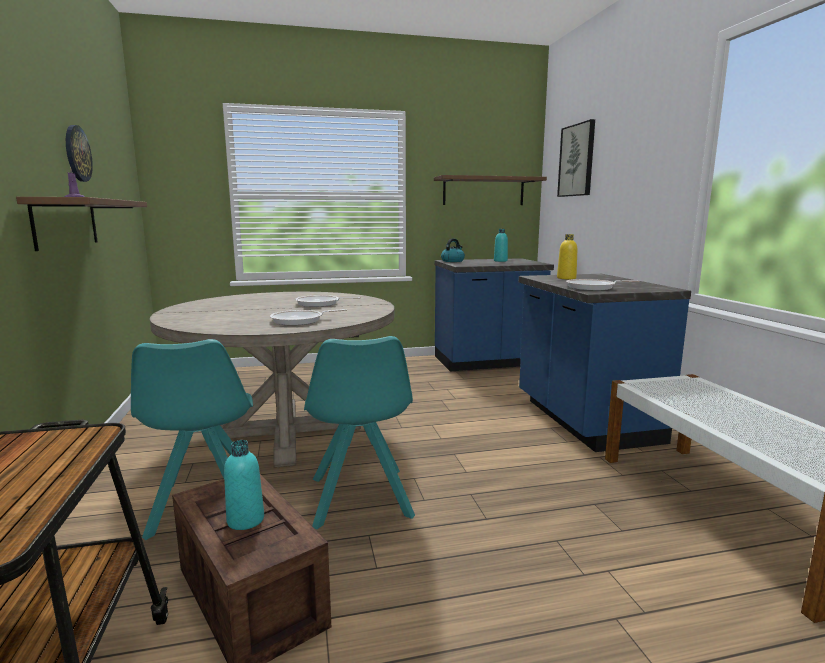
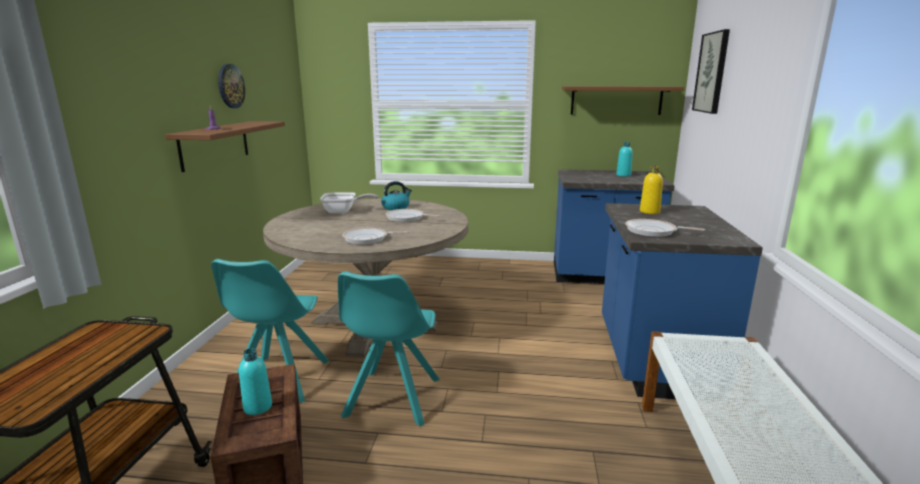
camera: 20 degrees right, 5 degrees up
kettle [441,238,465,262] -> kettle moved to [381,181,412,210]
none -> frying pan [320,192,378,213]

